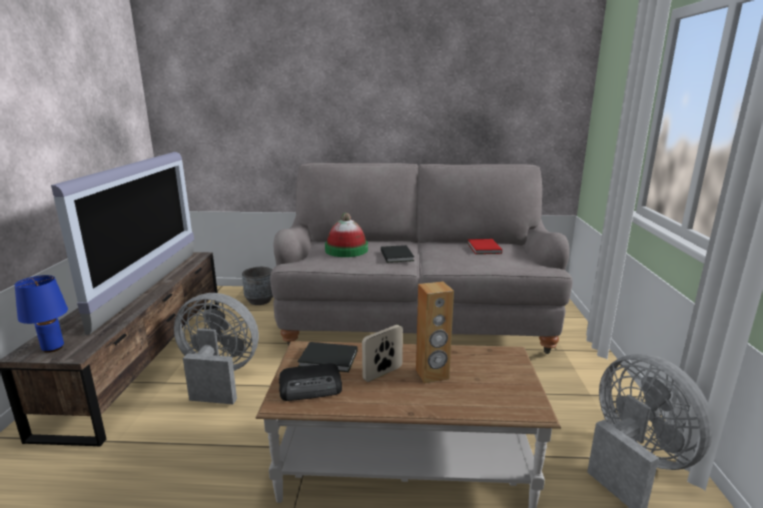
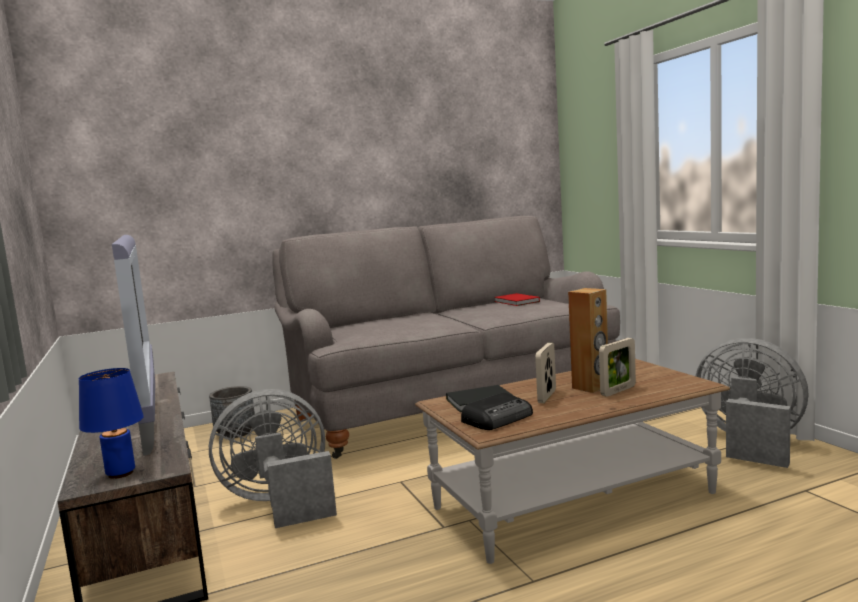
camera: 25 degrees left, 10 degrees down
hat [325,213,368,257] -> none
black book [381,245,414,263] -> none
none -> picture frame [599,338,636,397]

